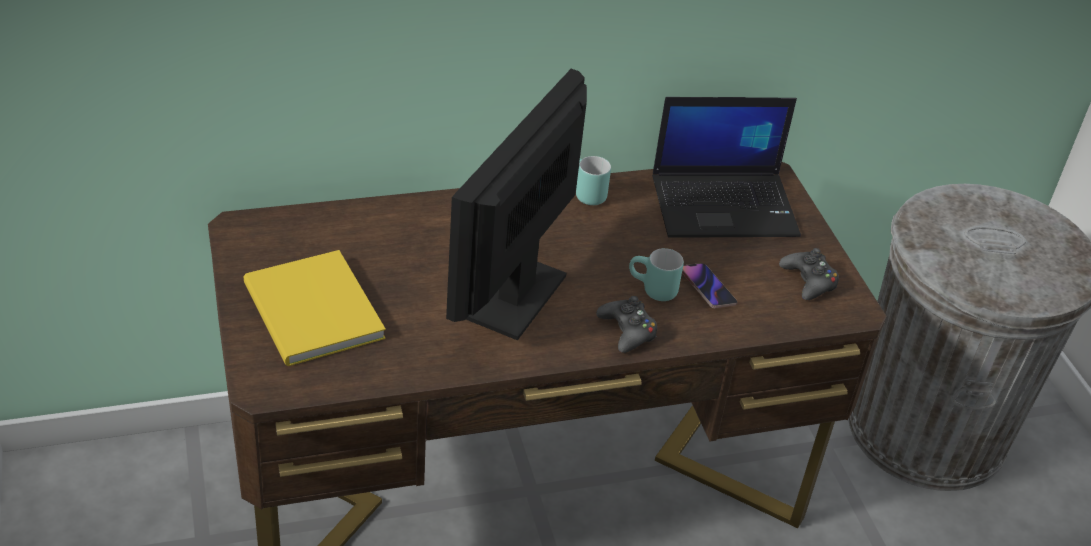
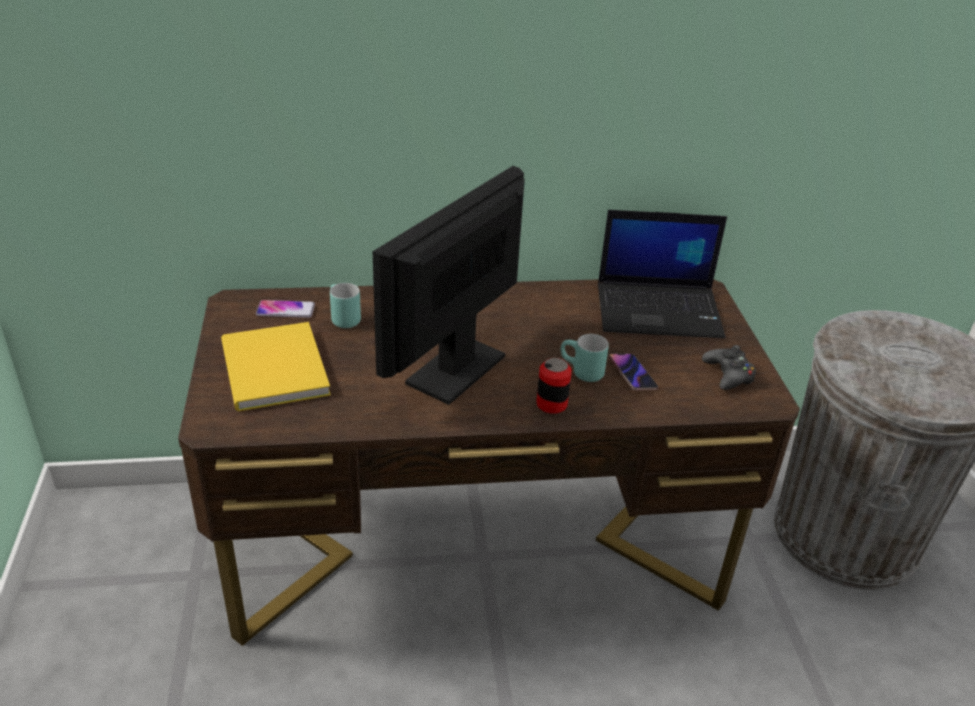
camera: 10 degrees right, 5 degrees down
turquoise mug [576,156,611,205] -> turquoise mug moved to [330,283,361,328]
black game controller [596,296,657,353] -> can [536,358,572,414]
none -> phone [256,300,315,318]

